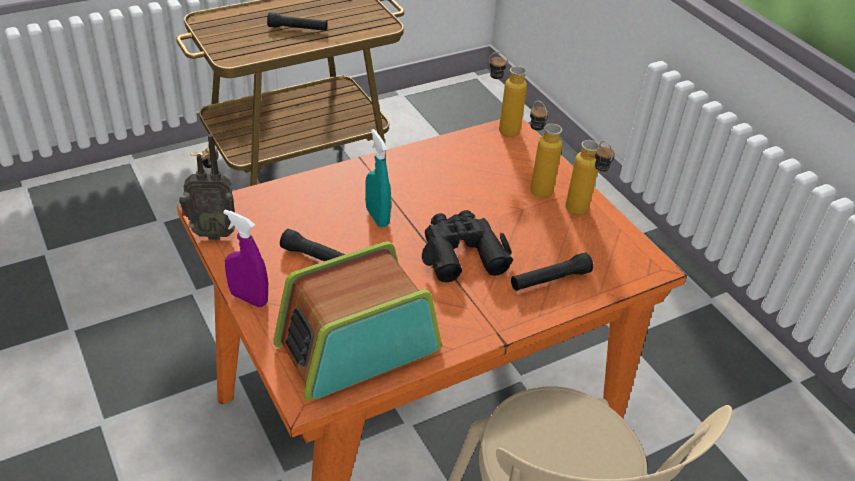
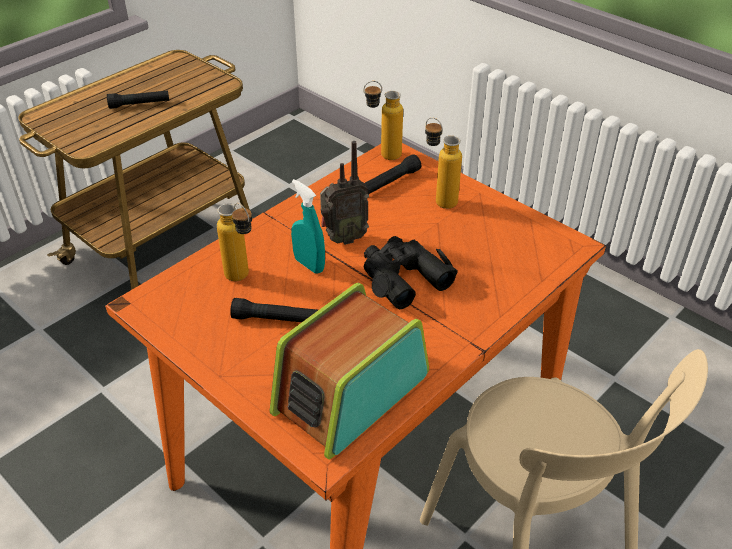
camera: 15 degrees left, 0 degrees up
radio [179,134,235,240] -> radio moved to [320,141,369,245]
purple spray bottle [223,209,268,307] -> none
black flashlight [511,253,593,291] -> black flashlight moved to [364,154,421,195]
bottle [565,140,615,215] -> bottle moved to [217,203,252,281]

